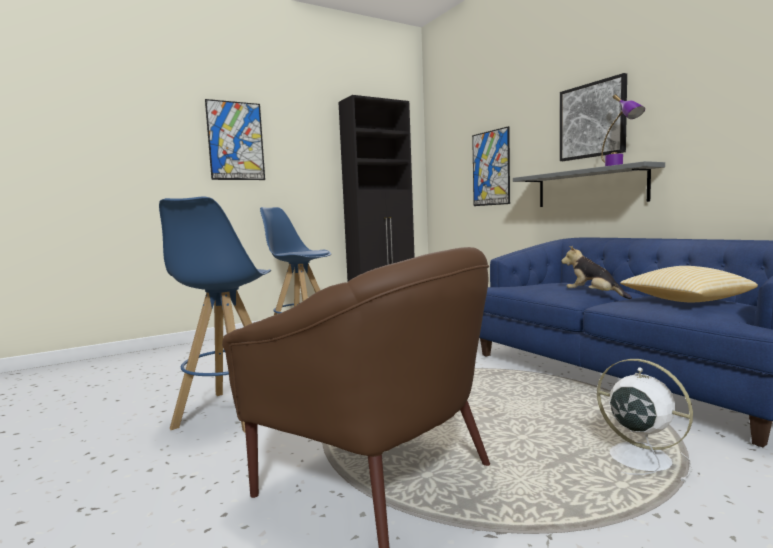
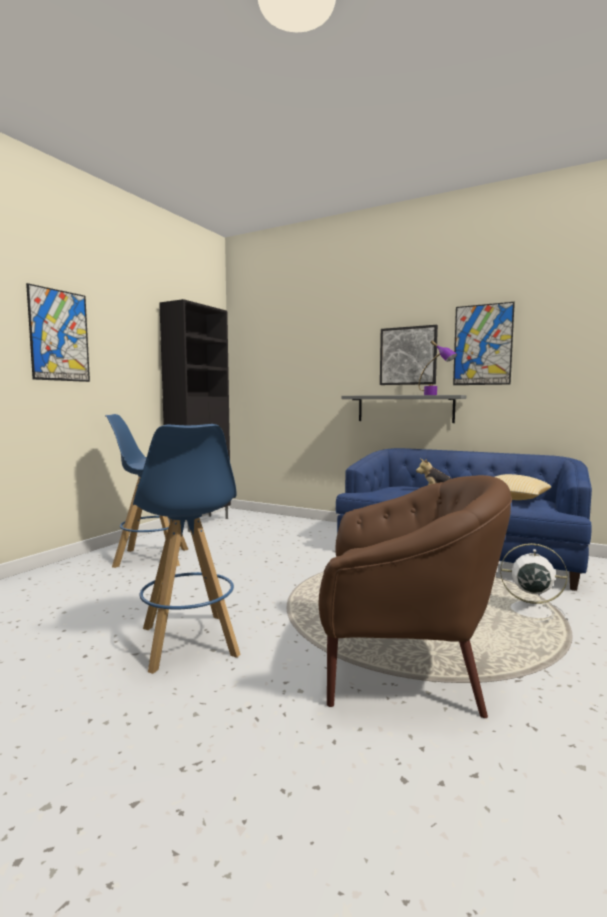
camera: 30 degrees left, 0 degrees up
picture [472,126,510,206] -> picture moved to [453,302,515,385]

